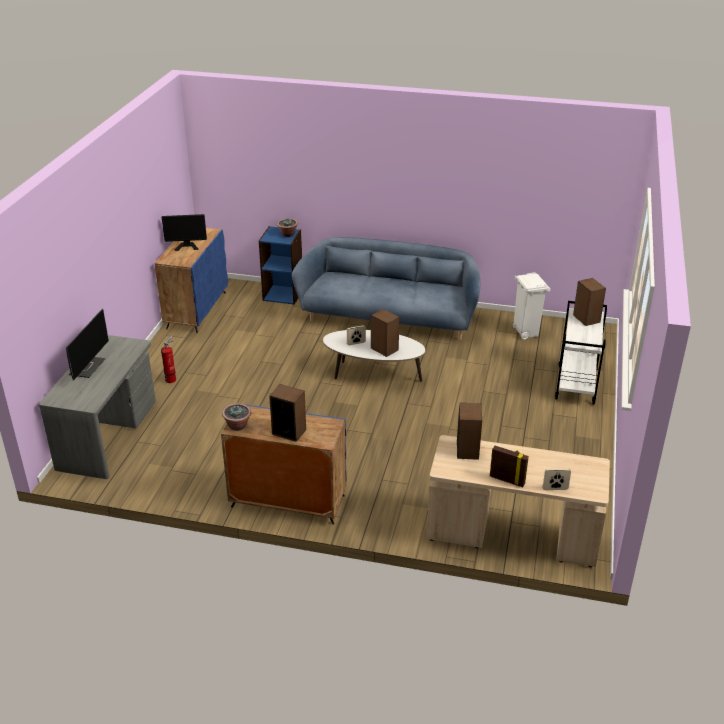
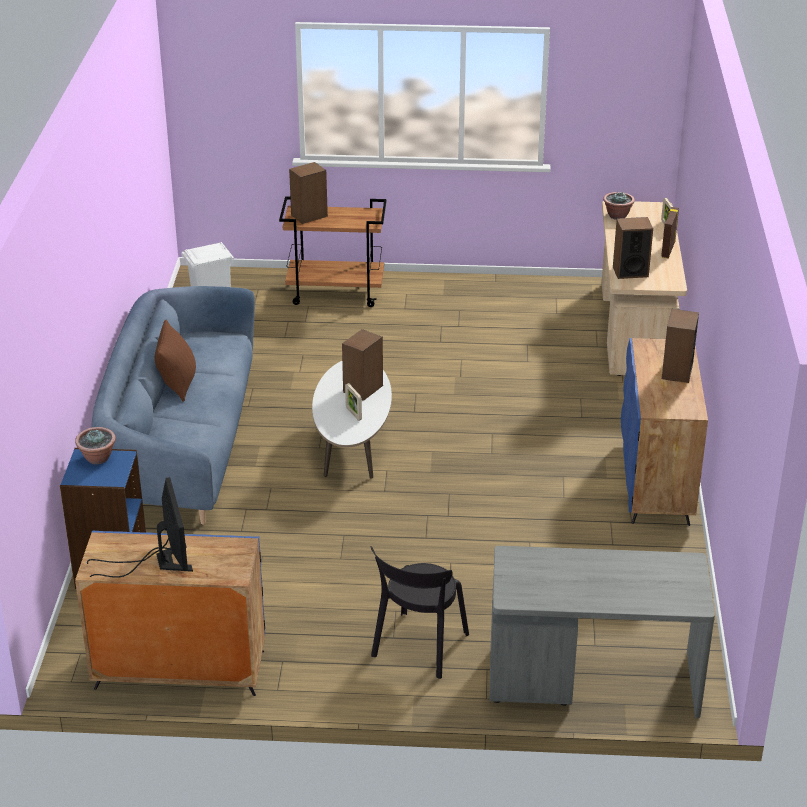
camera: 100 degrees left, 0 degrees up
monitor [66,309,109,381] -> none
fire extinguisher [161,336,176,383] -> black chair [371,546,469,679]
potted plant [222,403,251,431] -> potted plant moved to [603,192,635,220]
white cart [555,301,607,404] -> brown cart [279,197,387,307]
none -> brown pillow [155,320,196,402]

